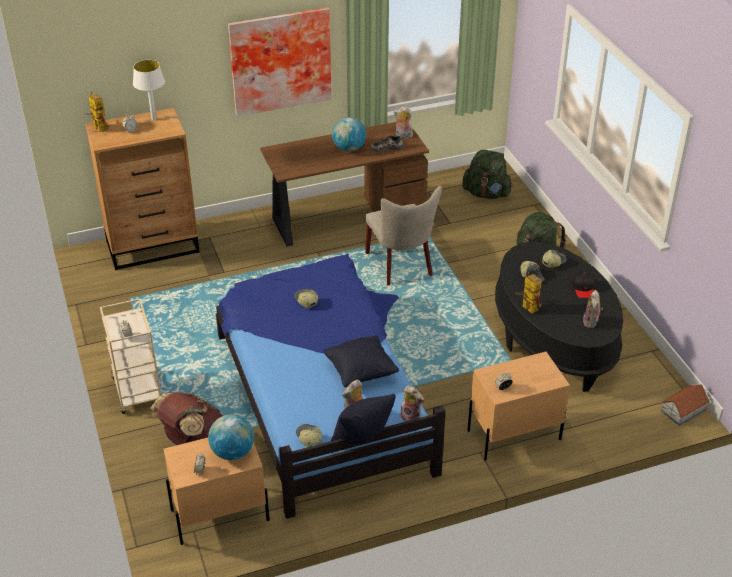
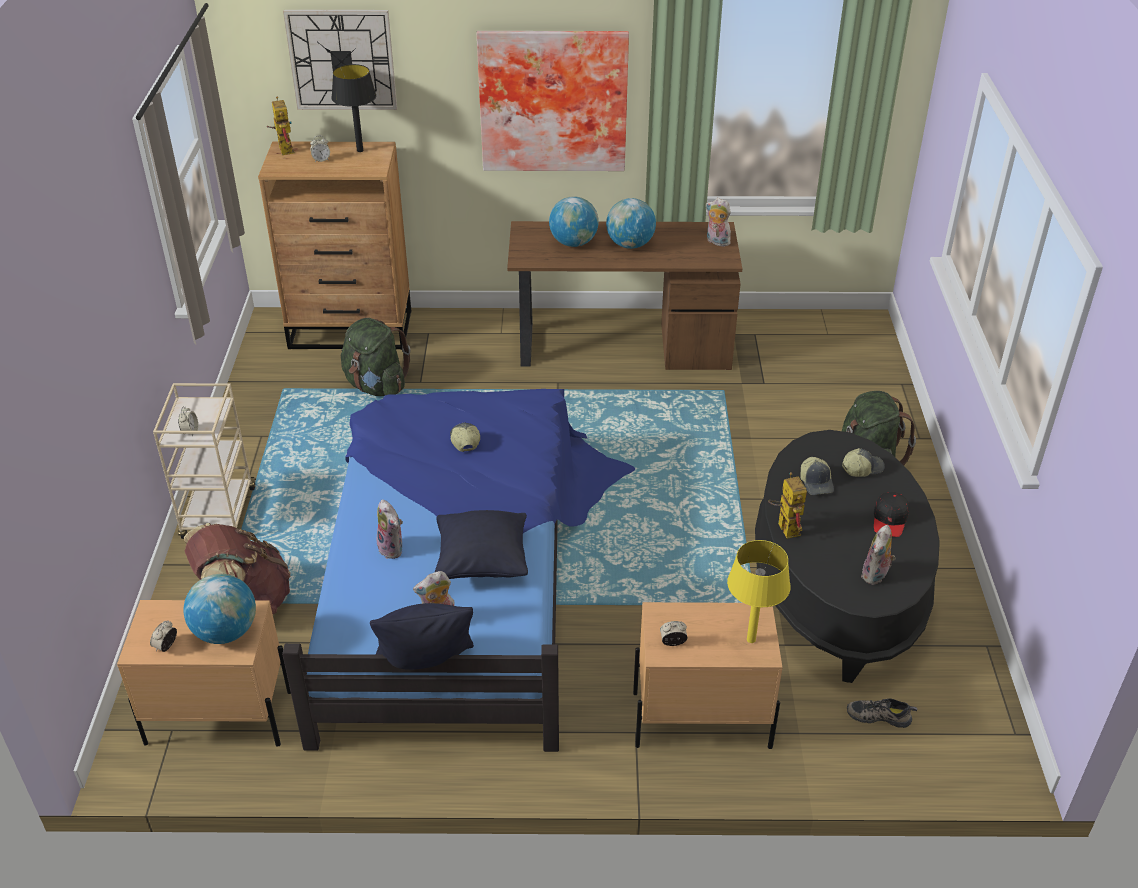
camera: 20 degrees right, 0 degrees up
white table lamp [133,60,165,120] -> black table lamp [331,64,376,152]
cap [296,424,322,447] -> none
beige chair [365,186,442,286] -> none
shoe [370,136,405,152] -> shoe moved to [847,698,918,728]
plush toy [400,385,424,422] -> plush toy moved to [377,500,403,559]
green backpack [462,150,513,199] -> green backpack moved to [341,318,411,396]
toy house [661,384,710,426] -> none
none -> wall clock [283,10,397,110]
none -> globe [549,196,599,247]
none -> yellow table lamp [727,540,790,643]

